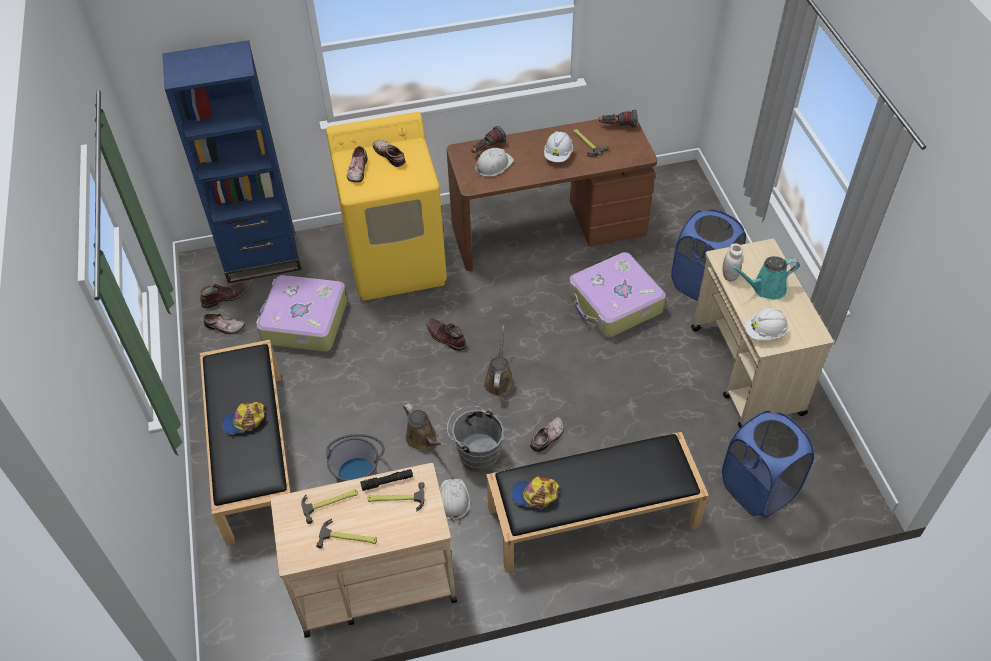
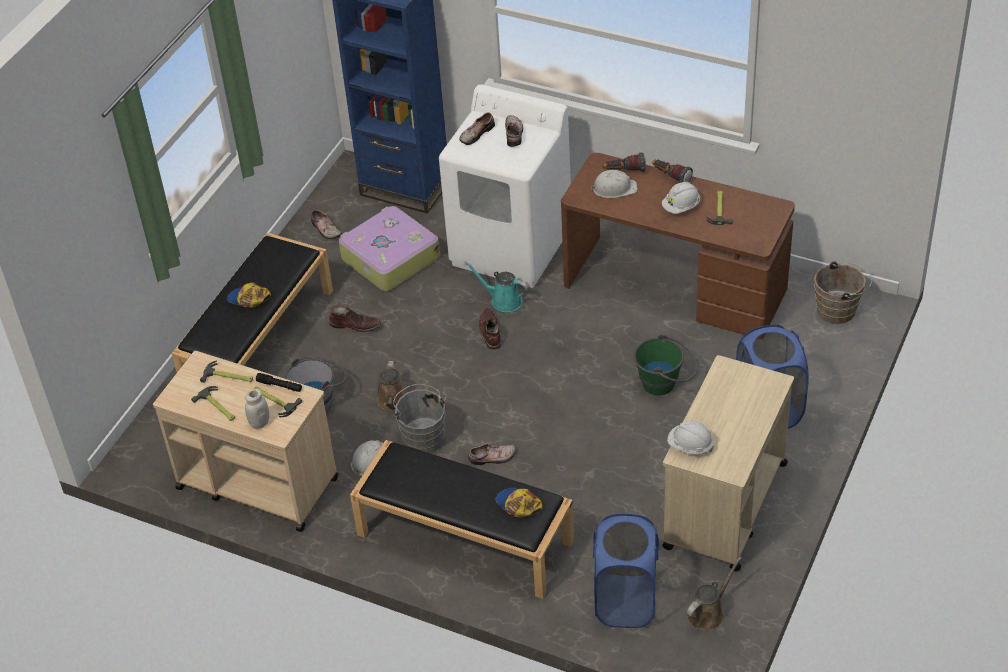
camera: 40 degrees right, 5 degrees down
brown boot [200,282,248,308] -> brown boot moved to [329,305,381,332]
yellow washing machine [326,112,447,301] -> white washing machine [439,84,571,288]
brown watering can [484,325,515,396] -> brown watering can moved to [686,557,742,631]
cap [511,476,560,508] -> cap moved to [495,488,543,517]
suitcase [569,252,666,338] -> green bucket [634,334,698,395]
flashlight [599,110,638,128] -> flashlight moved to [652,160,693,183]
white jar [722,243,743,281] -> white jar moved to [245,389,269,429]
turquoise watering can [731,256,800,300] -> turquoise watering can moved to [465,261,528,312]
none -> brown bucket [814,261,872,324]

